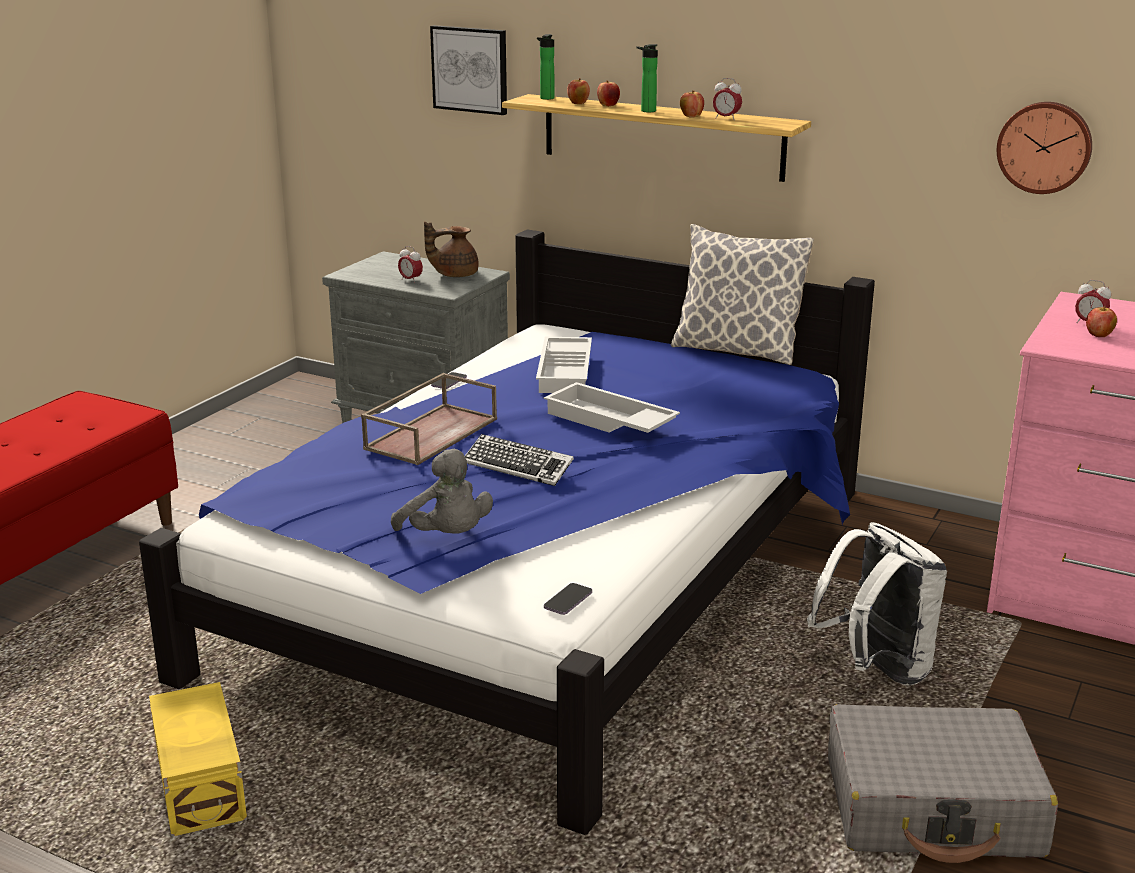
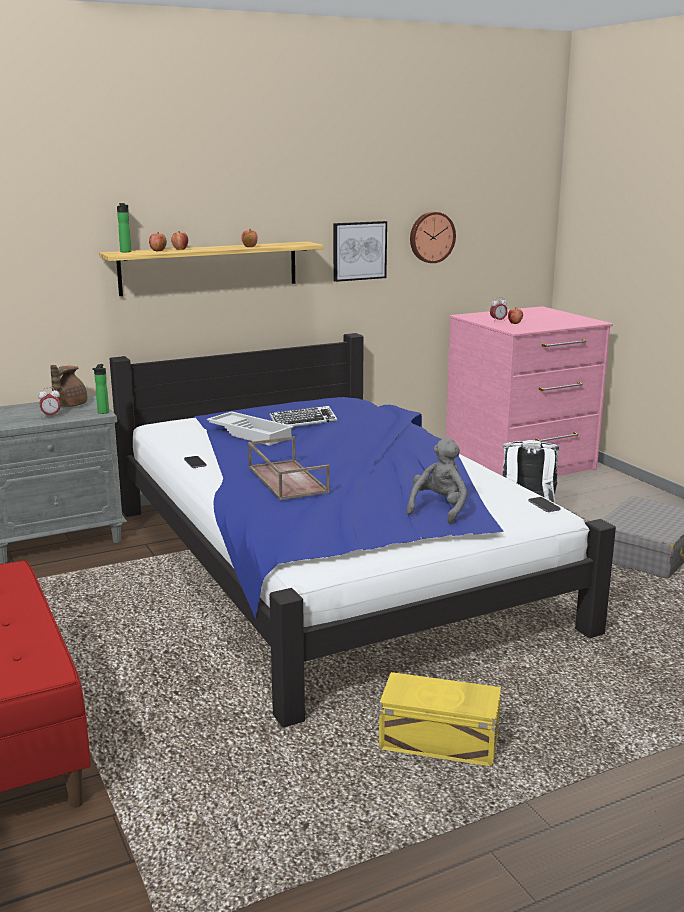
camera: 55 degrees left, 5 degrees down
grey plush toy [391,449,493,534] -> grey plush toy turned 60 degrees counterclockwise [406,437,467,524]
picture [430,25,507,115] -> picture moved to [333,221,387,282]
keyboard [465,434,574,486] -> keyboard moved to [269,406,337,427]
white tray [544,382,680,433] -> none
bottle [636,44,658,112] -> bottle moved to [92,364,109,414]
pillow [671,224,814,365] -> none
alarm clock [713,78,742,119] -> none

